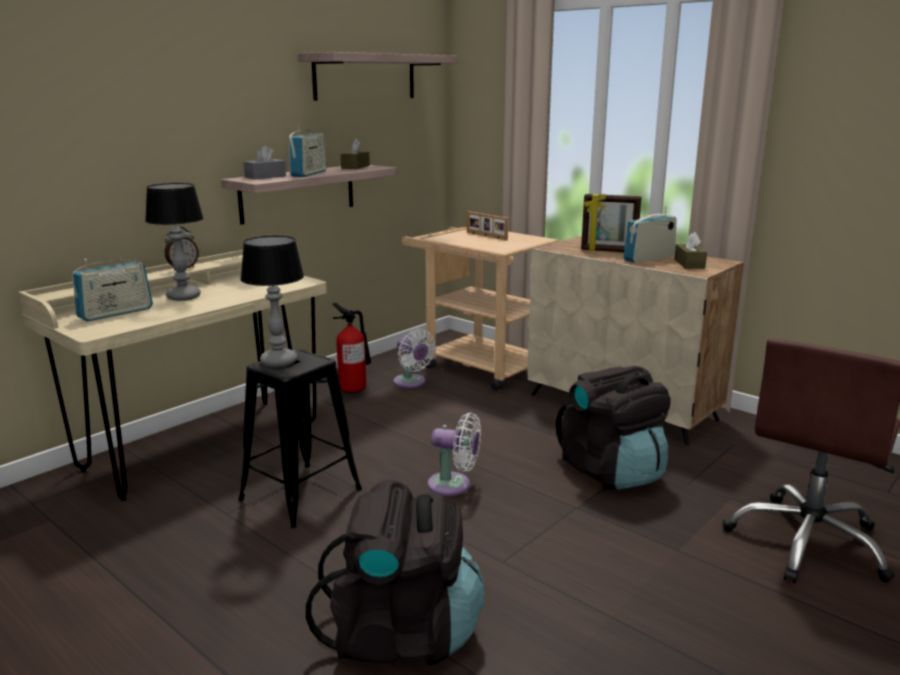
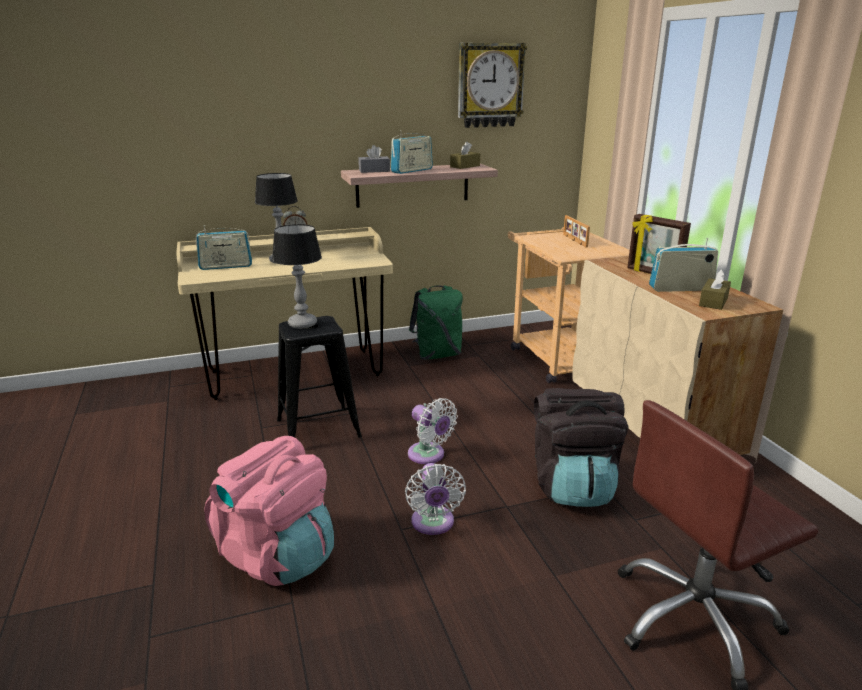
camera: 30 degrees right, 5 degrees up
shelf [298,52,458,101] -> wall clock [458,43,527,128]
black backpack [306,480,484,665] -> pink backpack [204,436,334,586]
fire extinguisher [332,303,371,393] -> green backpack [409,285,463,360]
white fan [393,329,436,388] -> white fan moved to [405,463,466,535]

